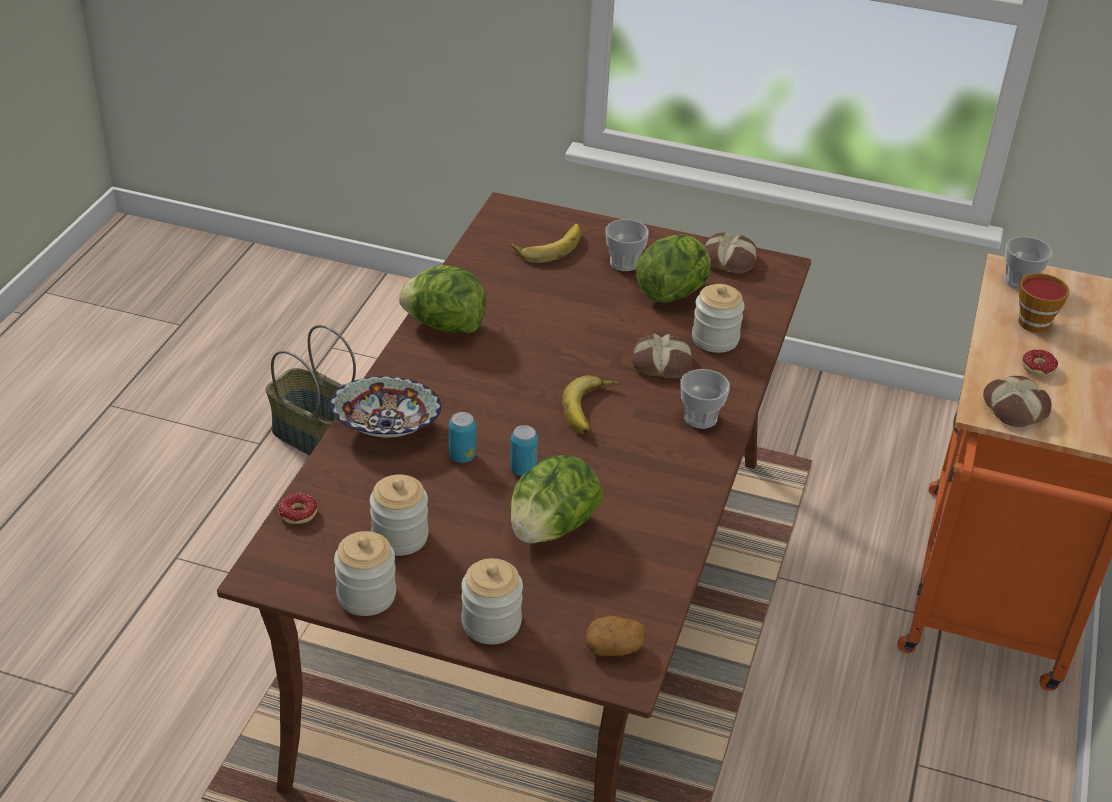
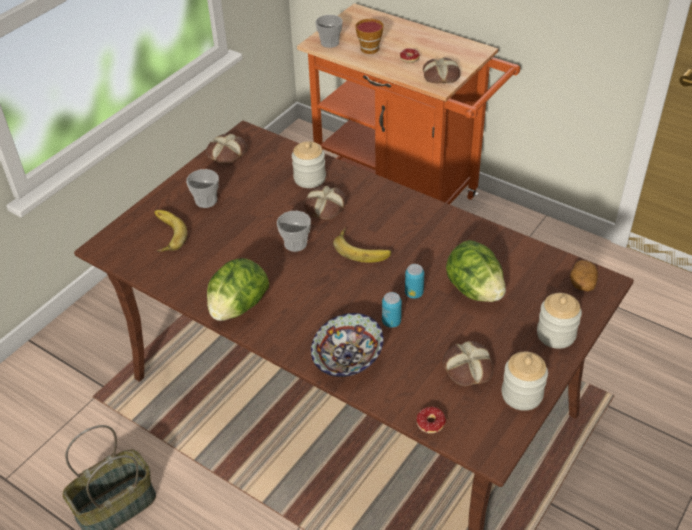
camera: 70 degrees left, 5 degrees up
jar [370,475,428,556] -> bread [442,341,494,386]
lettuce [635,234,711,303] -> none
cup [680,369,730,429] -> cup moved to [277,211,311,252]

